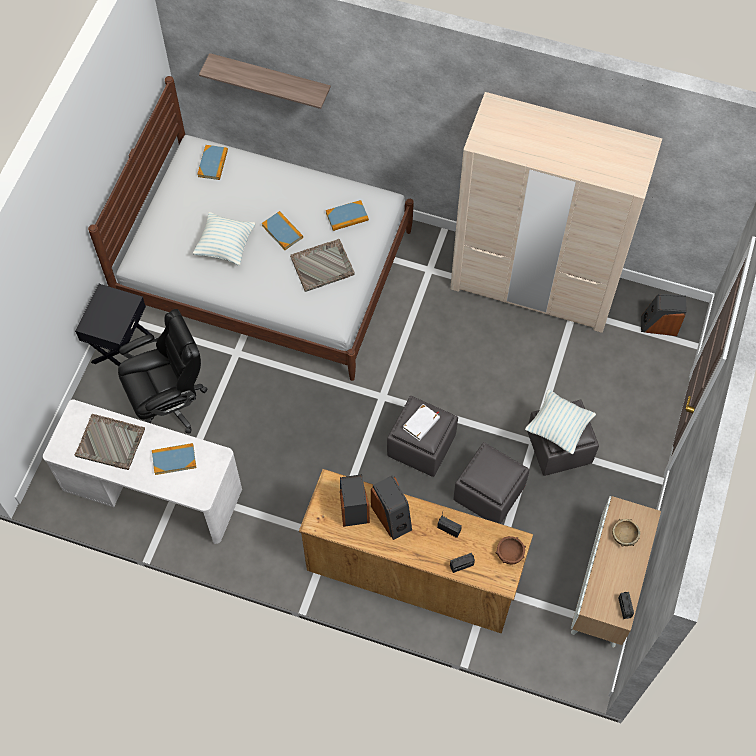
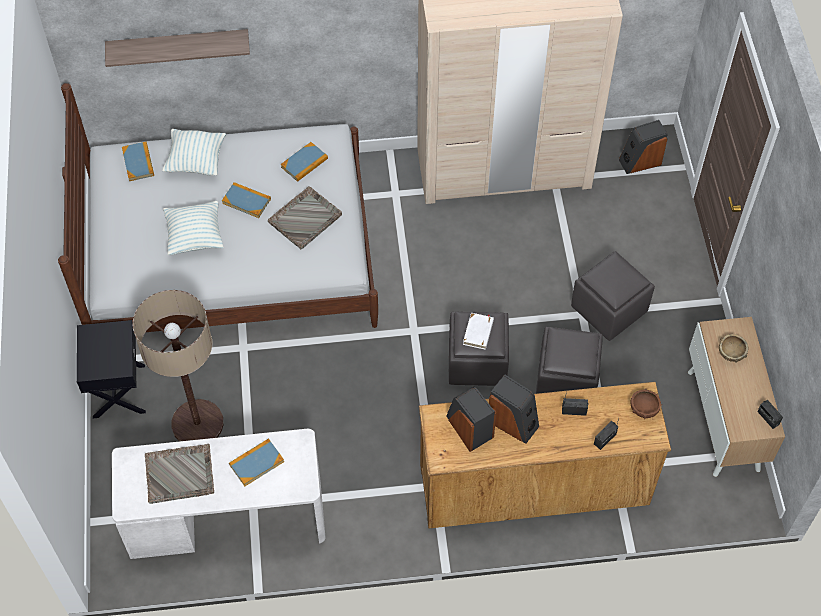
camera: 25 degrees left, 5 degrees down
black office chair [118,309,208,434] -> floor lamp [132,290,224,441]
pillow [525,389,596,454] -> pillow moved to [162,129,226,176]

